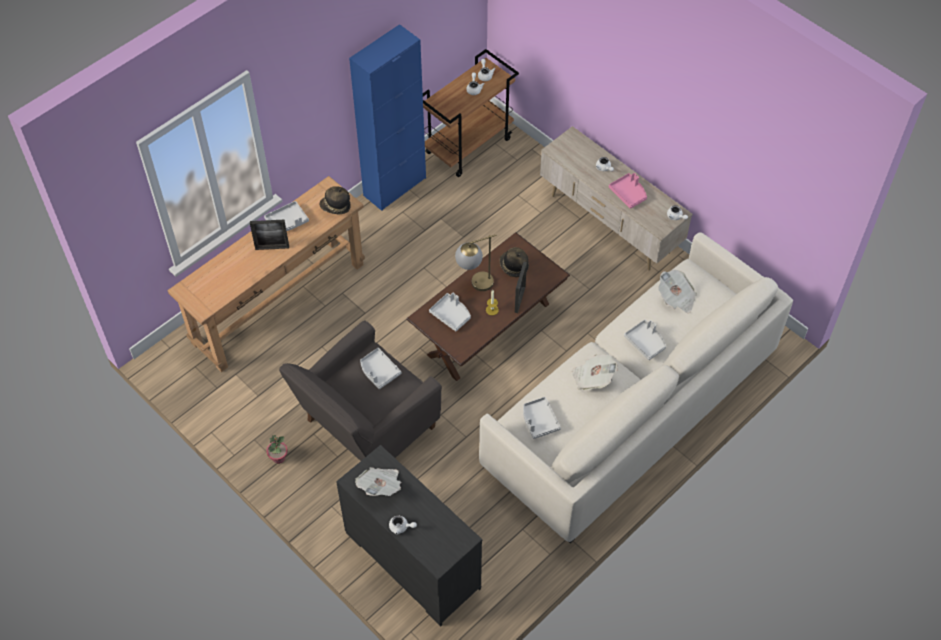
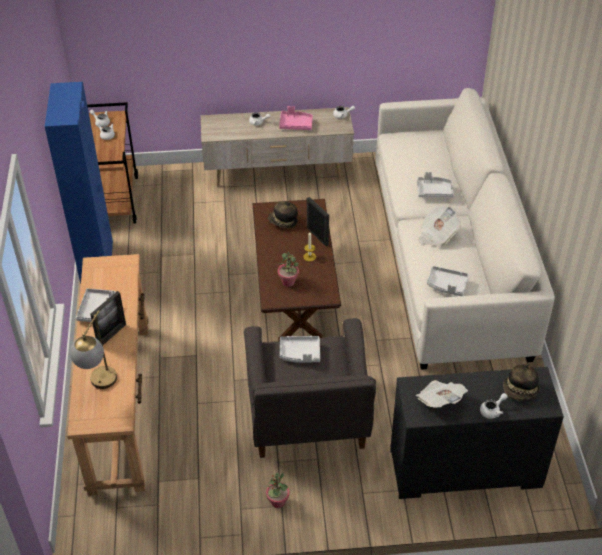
camera: 50 degrees left, 10 degrees down
hat [320,186,351,214] -> hat moved to [503,364,540,400]
grey tray [429,293,471,331] -> potted plant [278,252,299,287]
table lamp [455,235,497,291] -> table lamp moved to [70,310,117,389]
newspaper [658,270,697,314] -> none

